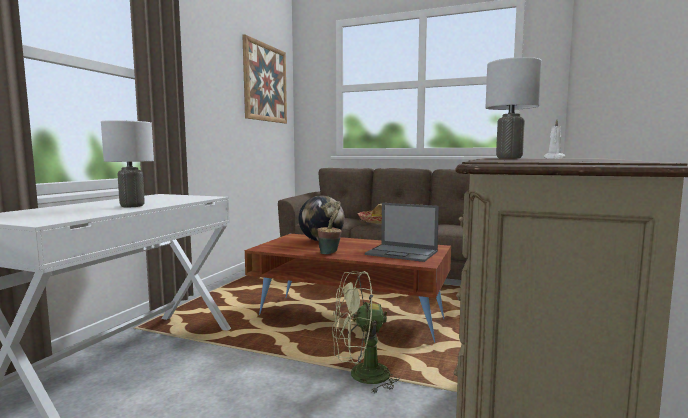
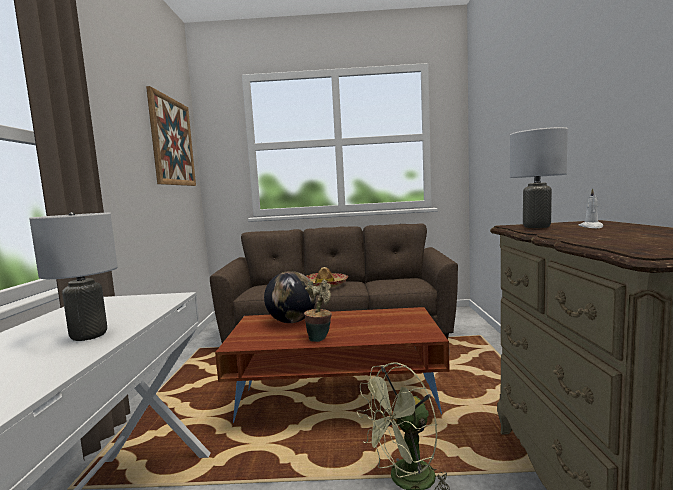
camera: 20 degrees left, 0 degrees up
laptop [365,203,439,262] -> none

